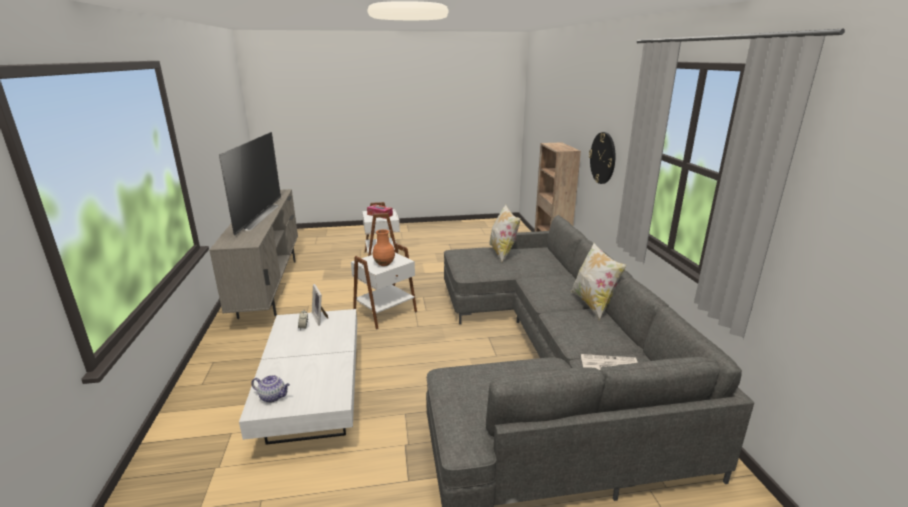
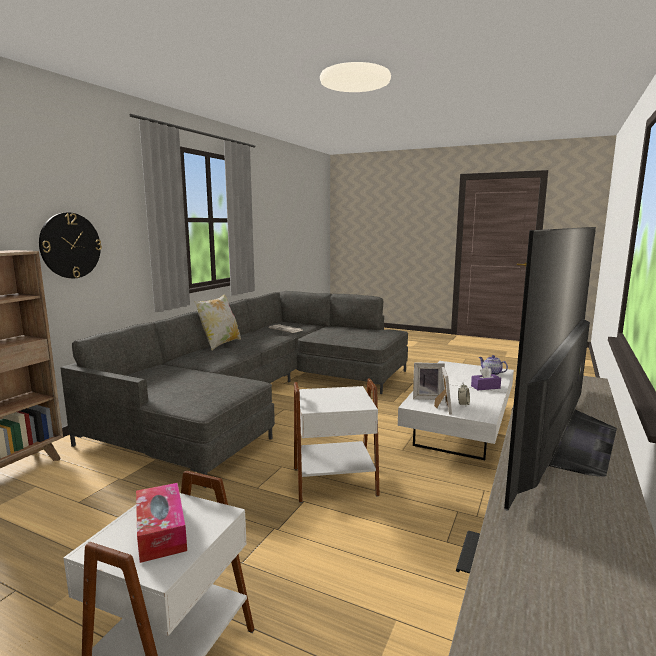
camera: 145 degrees left, 10 degrees down
orange vase [373,229,395,266] -> none
pillow [489,205,520,263] -> none
none -> picture frame [413,362,445,400]
none -> purple tissue box [471,366,501,390]

